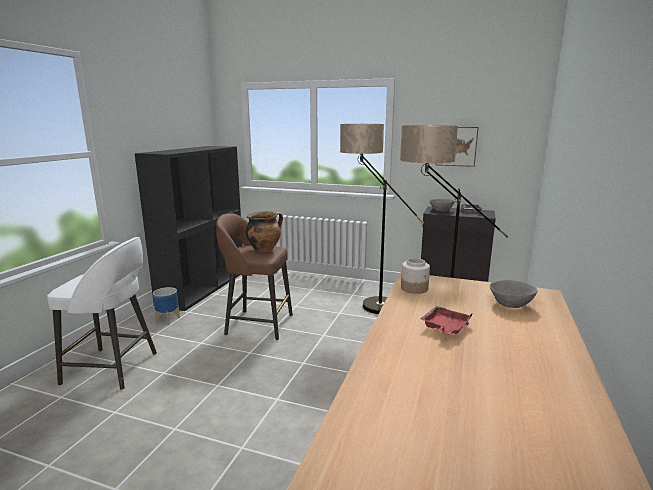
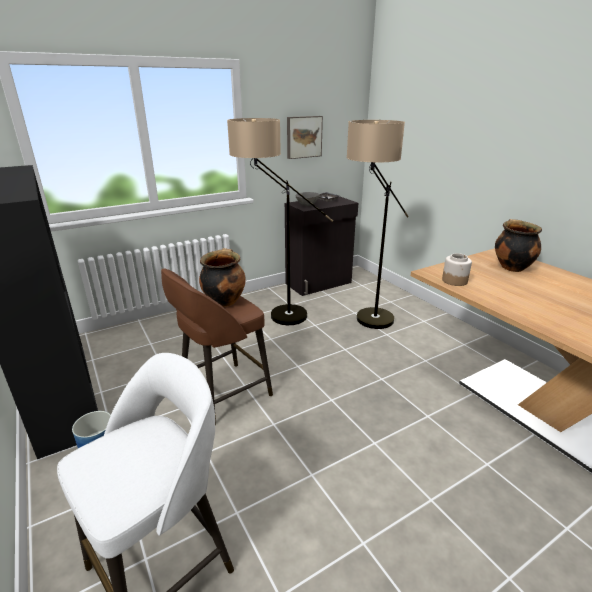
camera: 50 degrees left, 10 degrees up
red tray [420,306,473,334] -> none
grey bowl [490,280,538,308] -> cooking pot [495,219,542,272]

